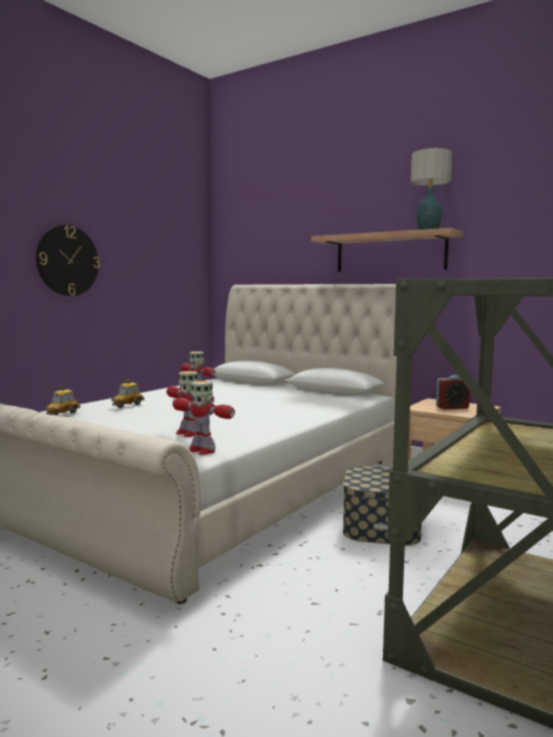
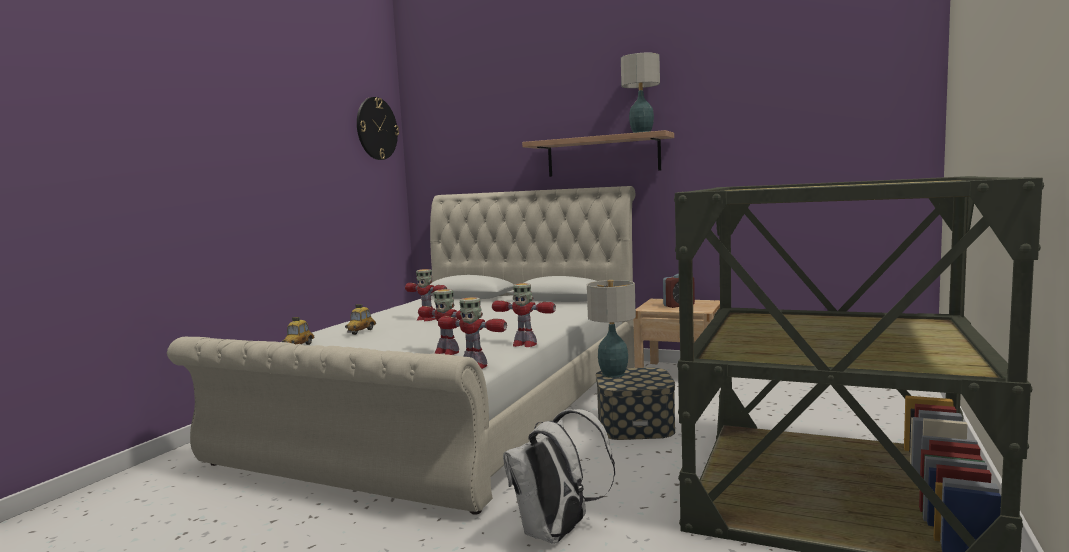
camera: 10 degrees left, 0 degrees up
wall clock [36,225,100,296] -> wall clock moved to [357,97,399,160]
none -> toy robot [492,283,556,347]
none -> white backpack [503,409,615,544]
none -> table lamp [587,280,636,378]

